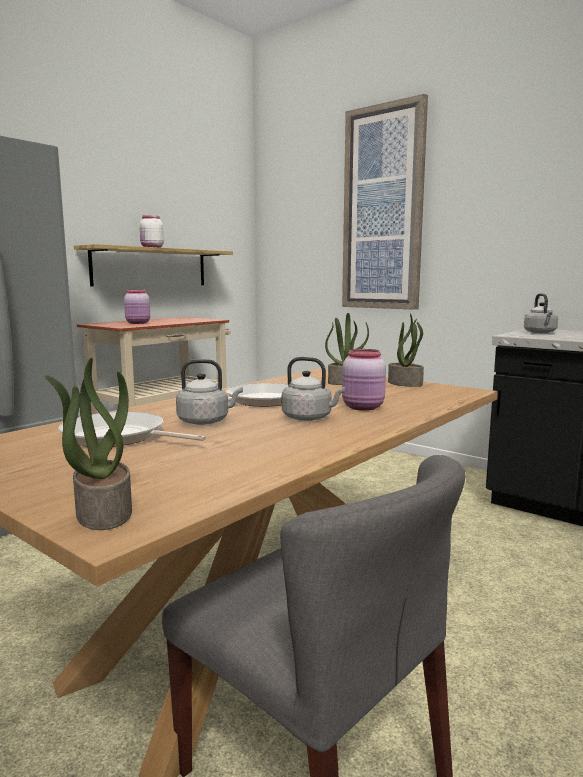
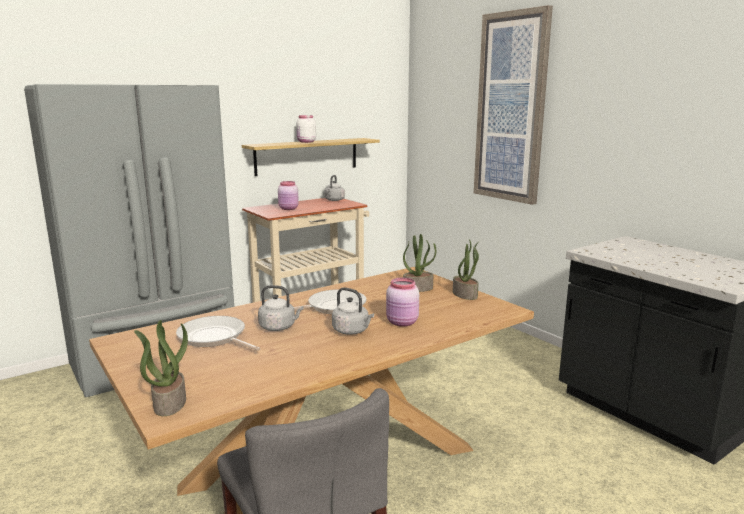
camera: 15 degrees right, 5 degrees up
grey kettle [524,293,558,333] -> grey kettle moved to [325,175,345,201]

